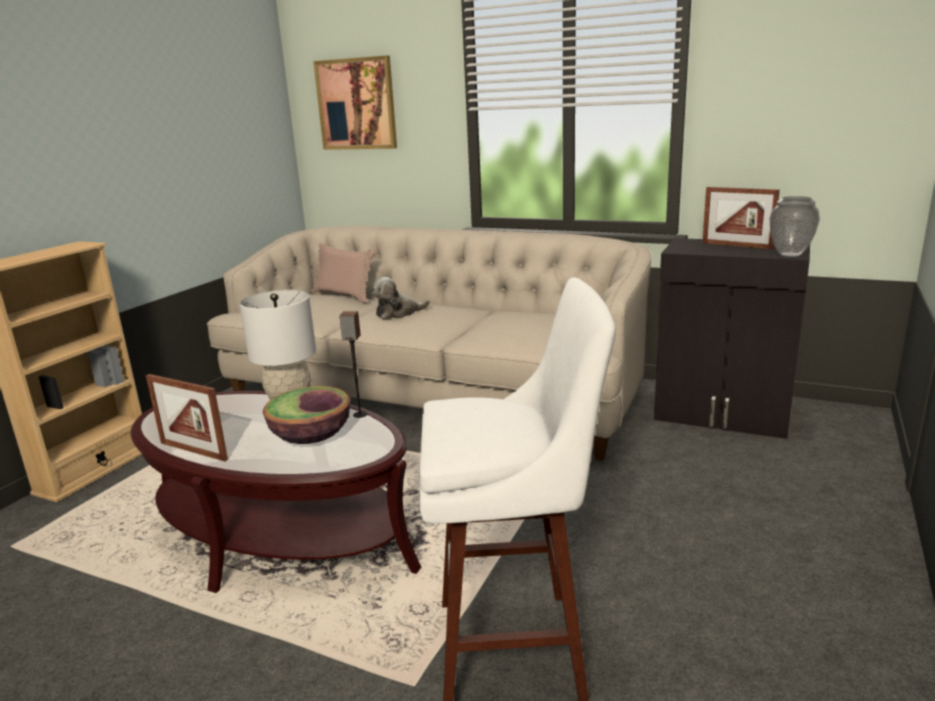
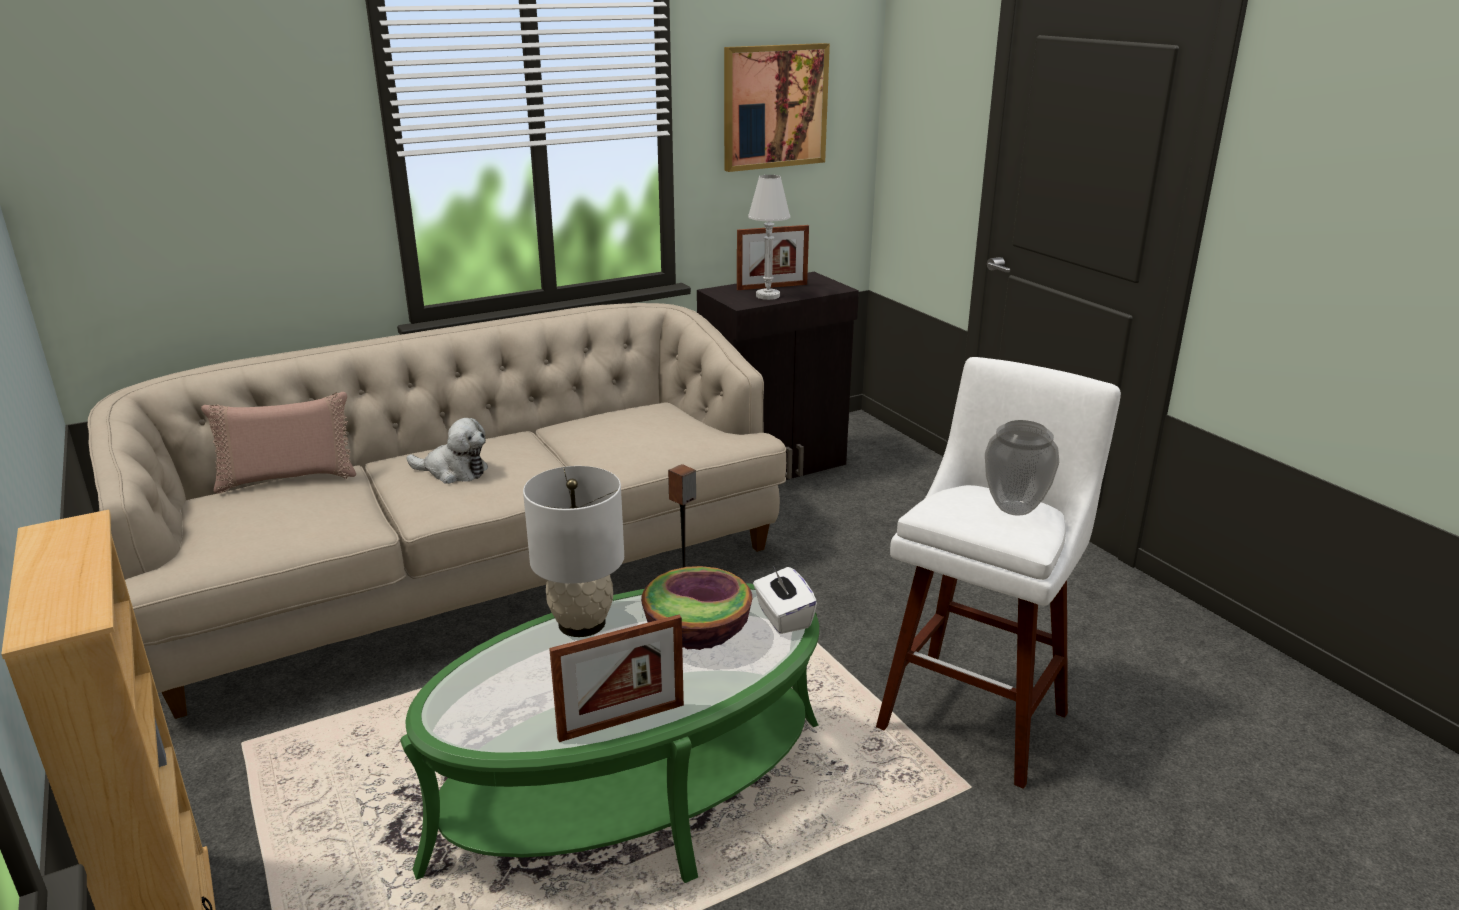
camera: 55 degrees left, 5 degrees up
brown coffee table [131,391,421,593] -> green coffee table [400,583,819,883]
picture [313,55,397,150] -> picture moved to [724,43,830,172]
plush toy [371,277,430,320] -> plush toy turned 90 degrees counterclockwise [406,418,488,484]
vase [769,196,820,257] -> vase moved to [985,420,1059,516]
none -> white table lamp [748,175,790,300]
none -> white tissue box [753,566,817,634]

